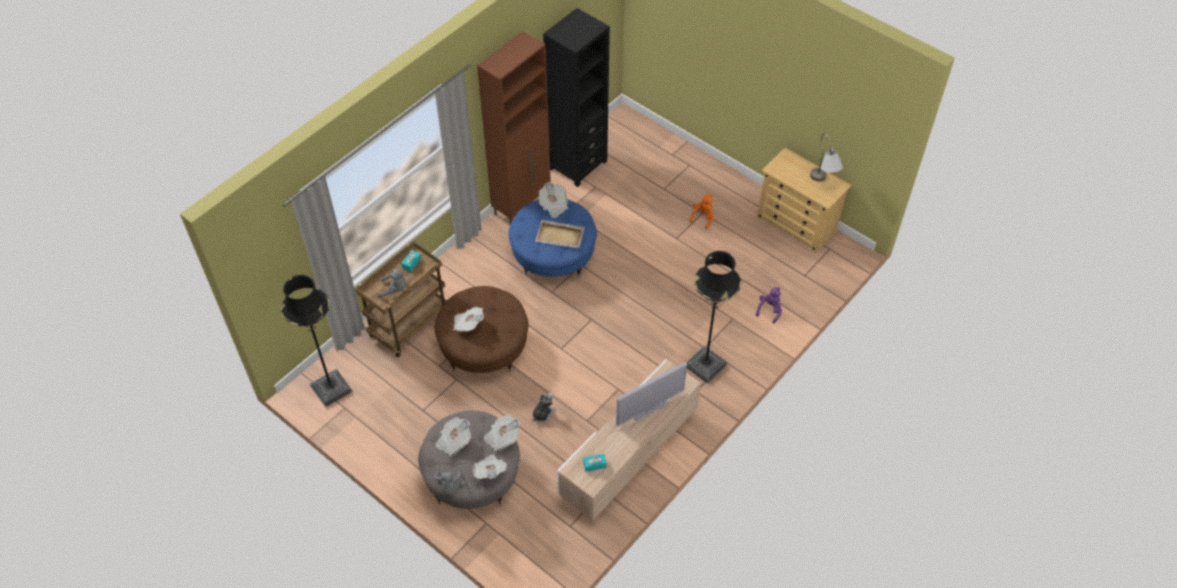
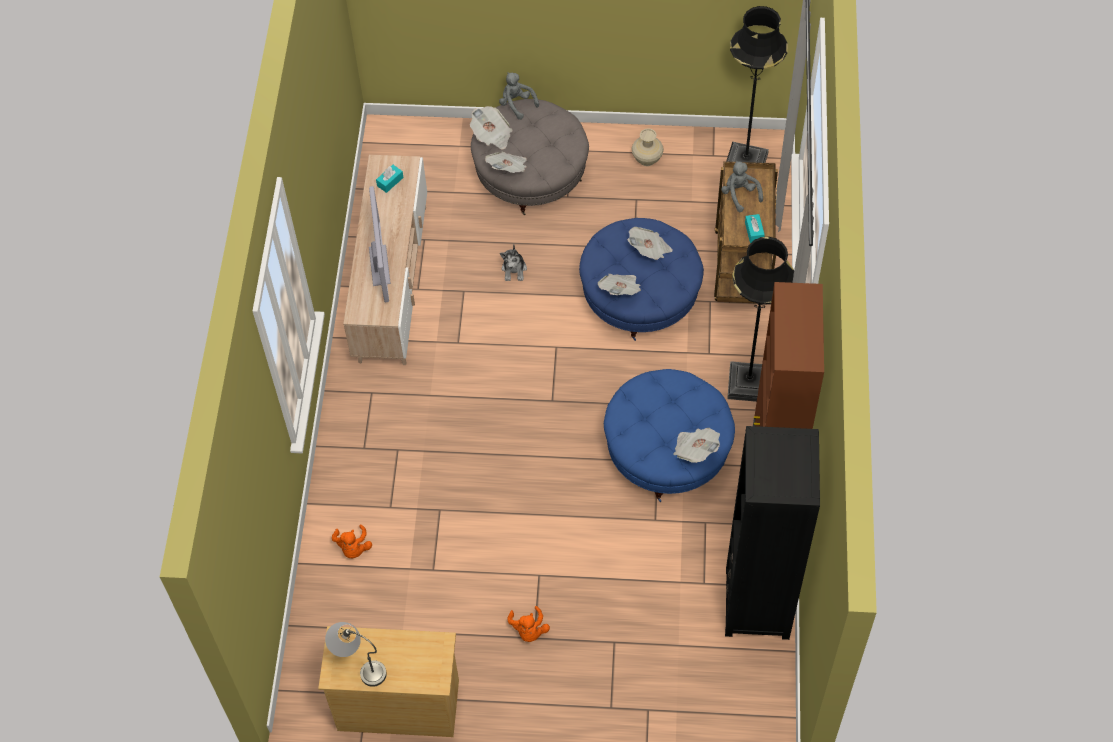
camera: 145 degrees right, 5 degrees up
grey plush toy [377,269,406,297] -> grey plush toy turned 90 degrees clockwise [721,160,763,212]
brown ottoman [434,286,529,373] -> blue ottoman [579,218,704,341]
newspaper [435,417,471,456] -> newspaper moved to [598,274,641,295]
beige tray [535,220,585,248] -> none
television [616,362,687,426] -> television turned 150 degrees clockwise [369,186,391,302]
black floor lamp [686,251,741,384] -> black floor lamp moved to [727,237,794,402]
purple plush toy [756,287,782,324] -> orange plush toy [332,525,372,559]
none -> beige vase [632,128,664,166]

